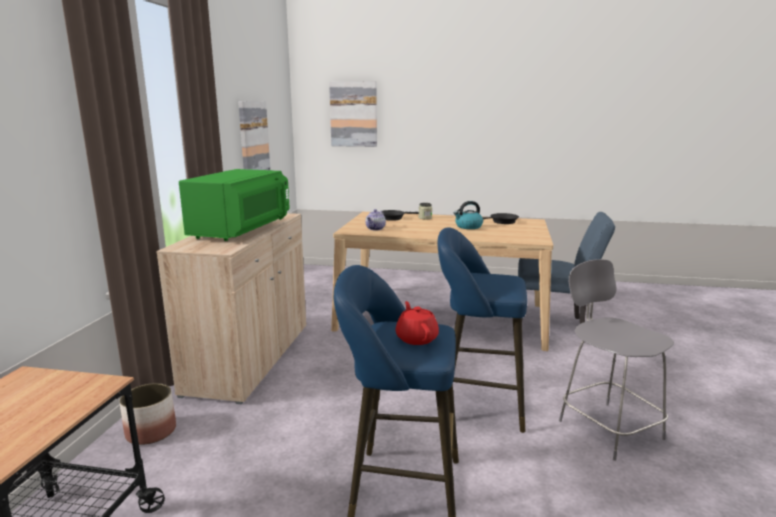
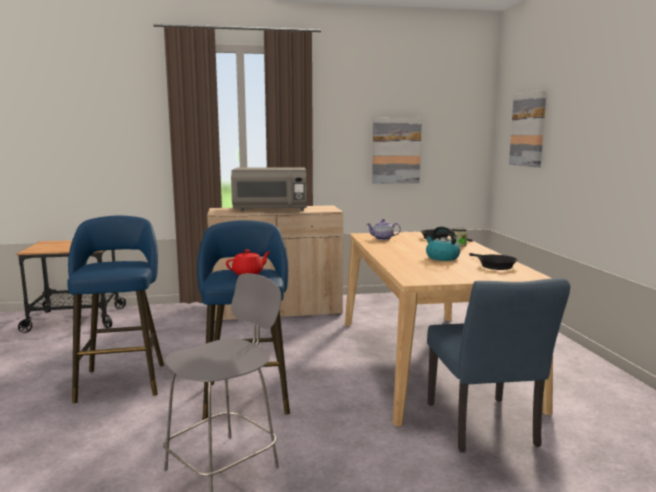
camera: 70 degrees right, 5 degrees down
planter [119,383,176,445] -> none
green microwave [179,169,289,241] -> grey microwave [231,167,307,211]
red teapot [396,301,439,345] -> red teapot moved to [226,249,270,275]

